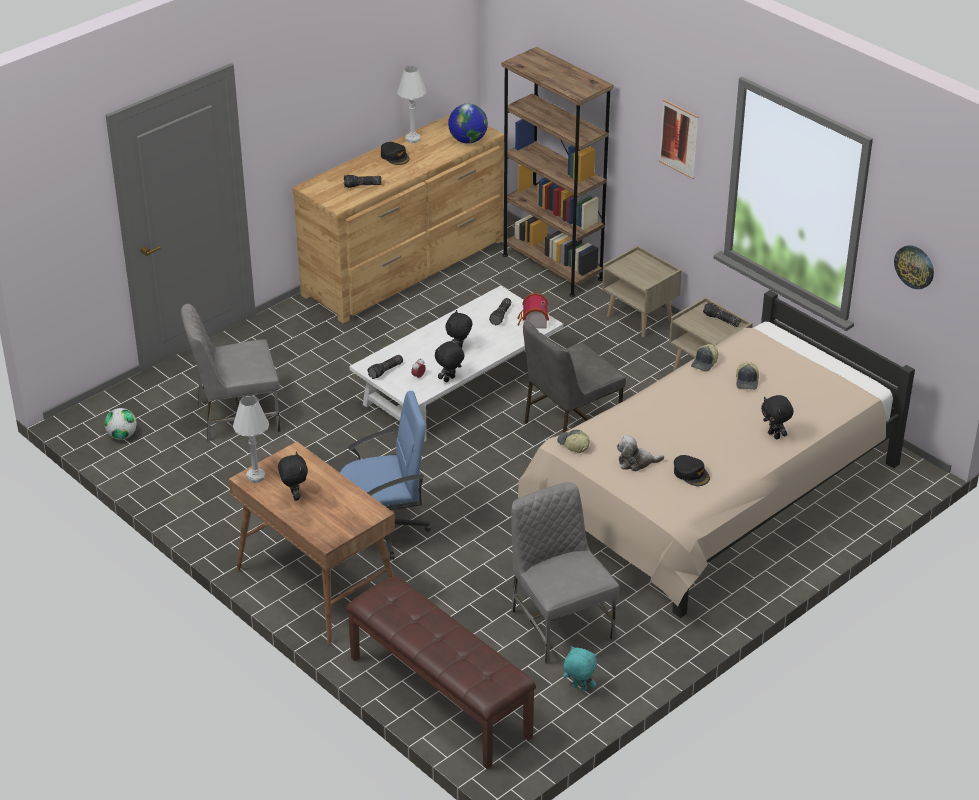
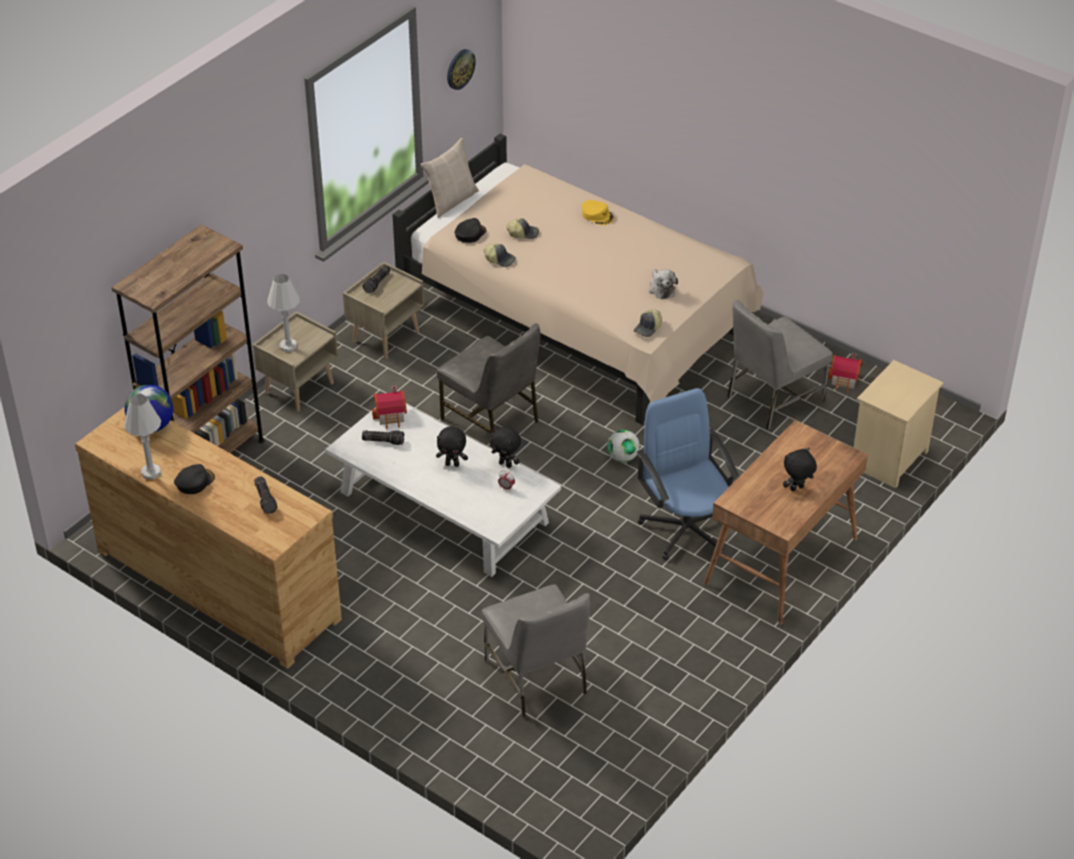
camera: 100 degrees left, 5 degrees up
football [105,408,137,440] -> football moved to [607,430,640,462]
white table lamp [233,395,269,483] -> white table lamp moved to [267,274,300,352]
brown bench [346,576,536,769] -> beige nightstand [853,360,944,488]
flashlight [367,355,403,379] -> none
turquoise plush toy [563,646,597,691] -> toy house [828,353,863,392]
picture [659,99,699,179] -> none
black cap [674,455,710,486] -> black cap moved to [454,218,487,243]
black plush toy [761,395,794,439] -> yellow cap [582,200,614,225]
none -> beige pillow [421,138,479,218]

